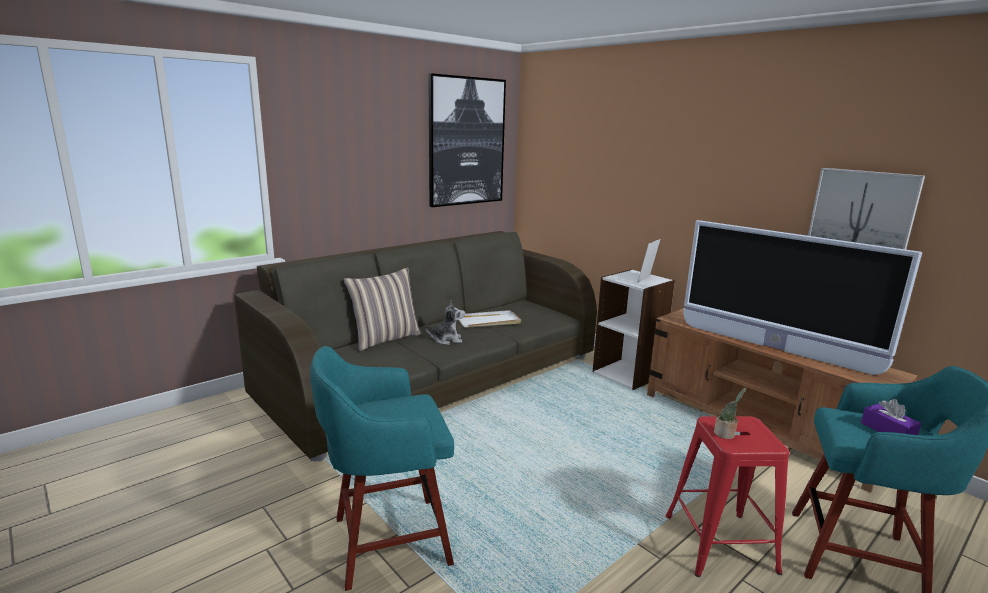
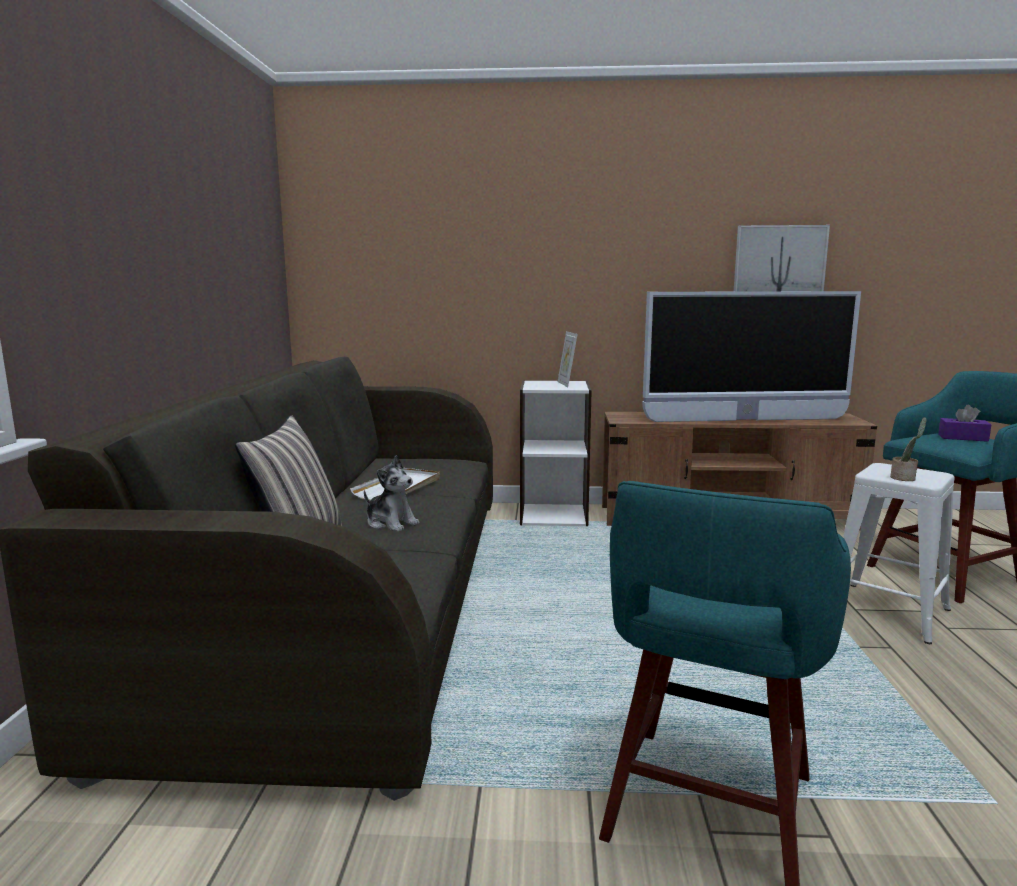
camera: 45 degrees left, 5 degrees down
plush toy [425,301,465,345] -> plush toy turned 90 degrees clockwise [364,455,419,531]
picture [428,73,506,207] -> none
red stool [666,416,789,577] -> white stool [843,463,955,644]

